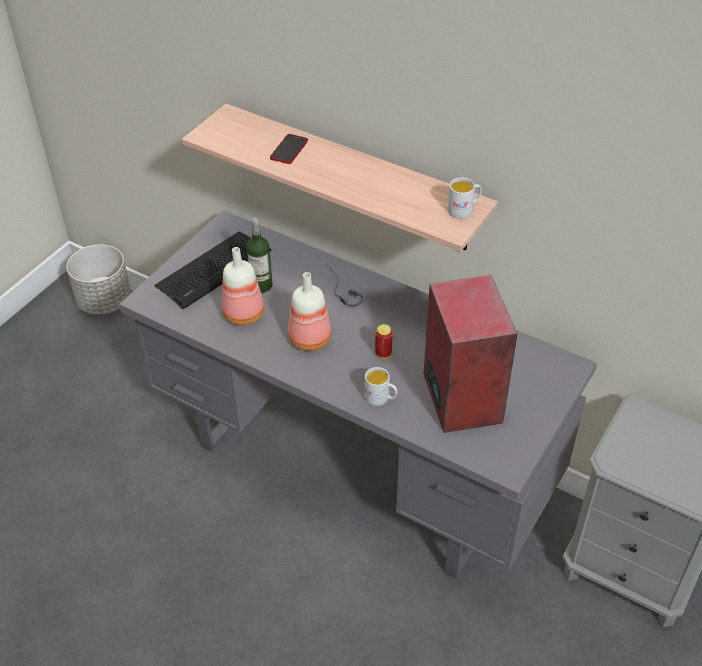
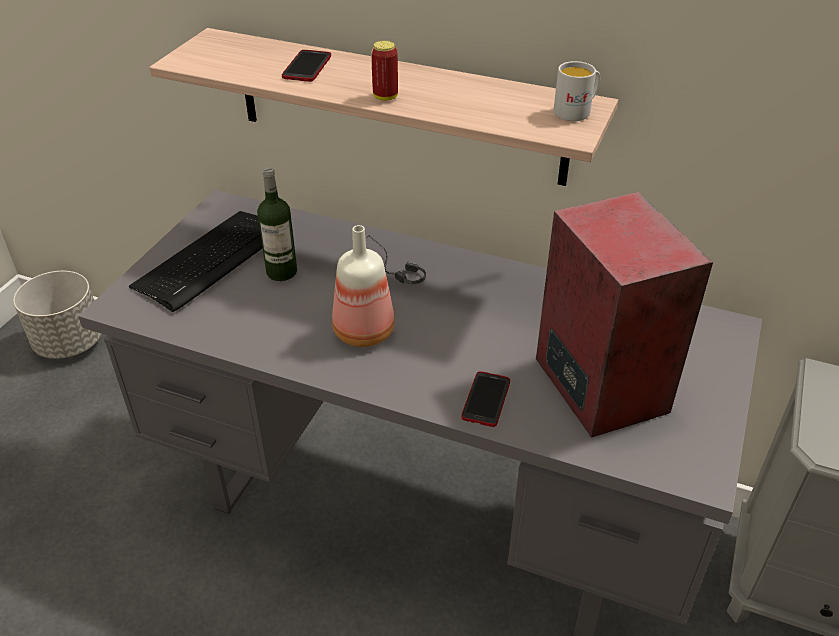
camera: 10 degrees left, 5 degrees down
bottle [222,247,264,325] -> none
white mug [365,367,397,406] -> phone [461,371,510,427]
can [375,324,393,359] -> can moved to [371,40,398,101]

